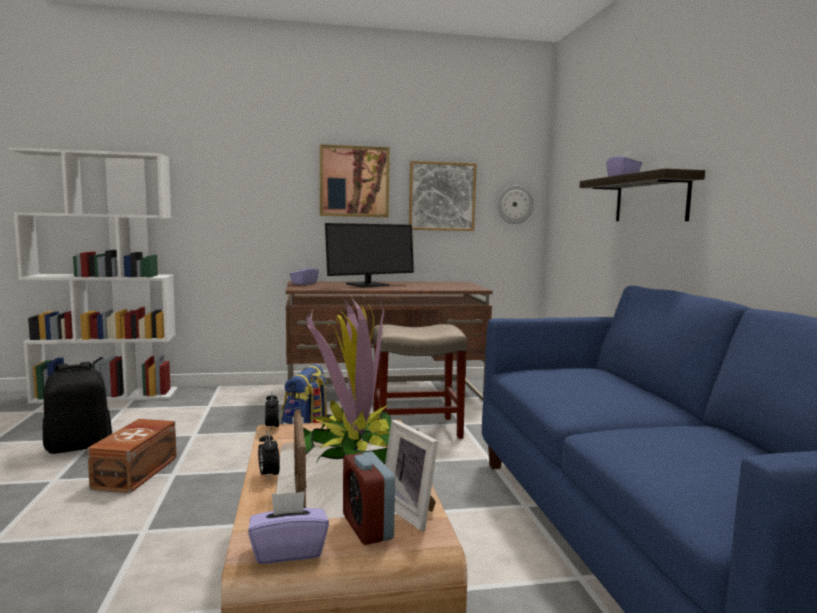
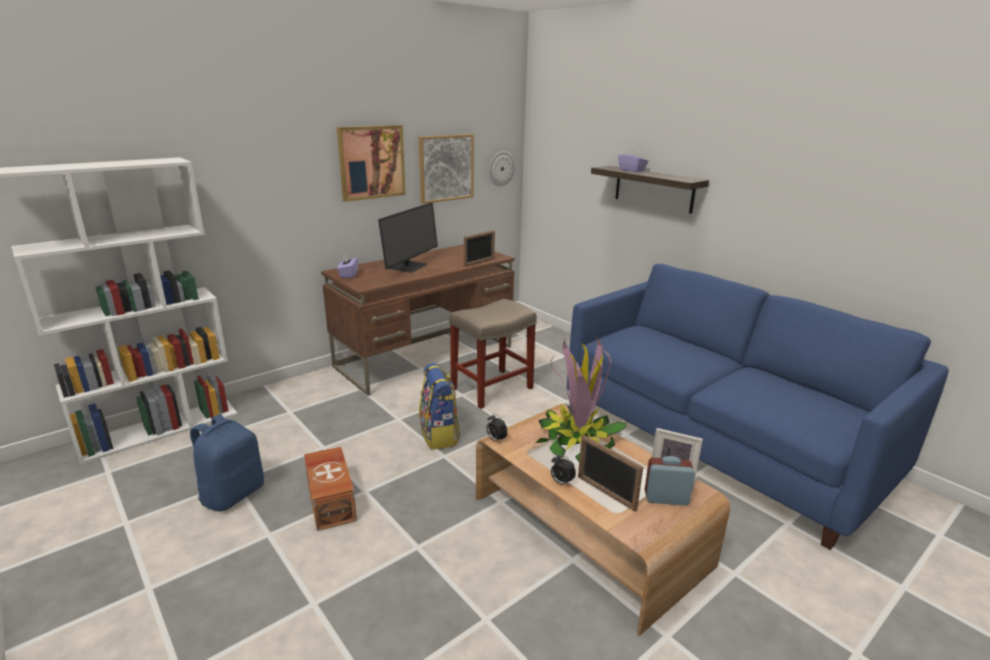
camera: 30 degrees left, 15 degrees up
black backpack [43,362,112,454] -> blue backpack [190,414,264,511]
purple tissue box [248,491,329,564] -> none
alarm clock [343,451,395,545] -> alarm clock turned 150 degrees clockwise [645,456,695,506]
none -> picture frame [464,230,495,267]

